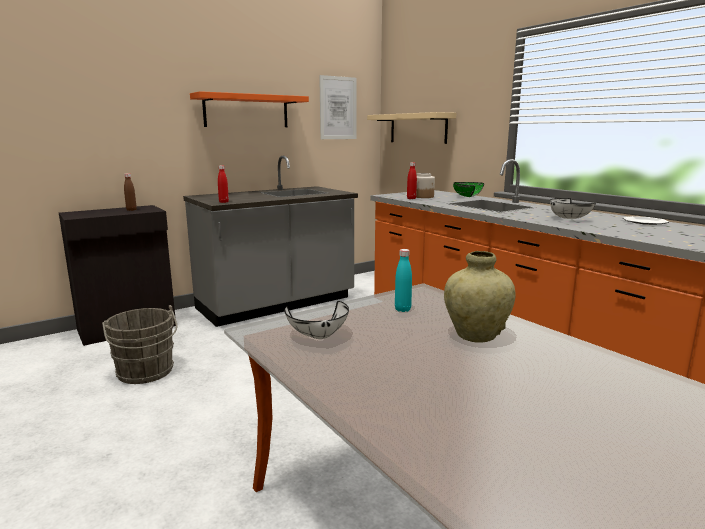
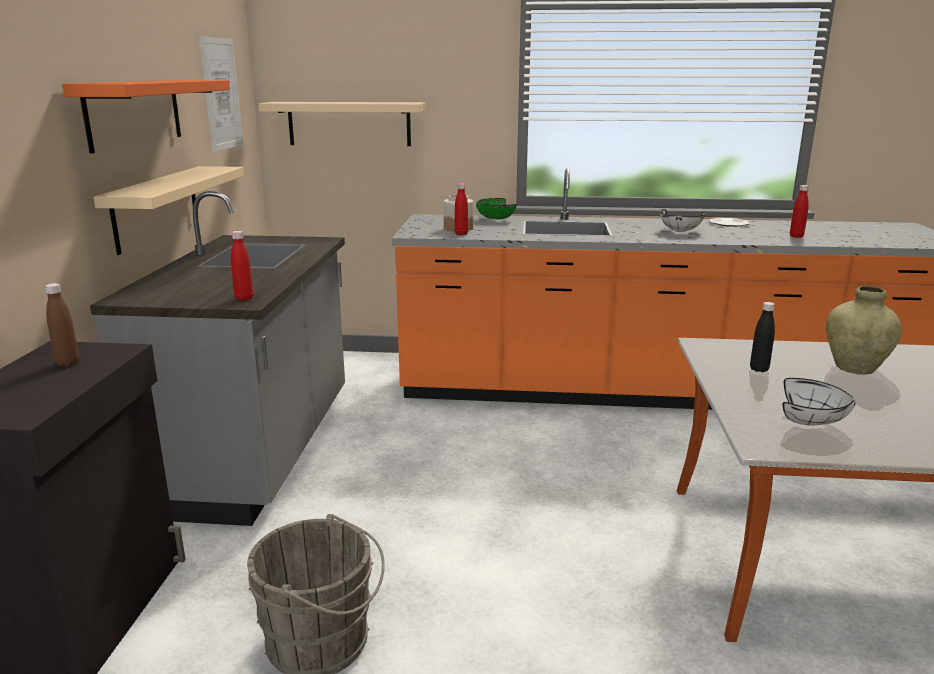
camera: 50 degrees left, 5 degrees up
turquoise bottle [395,249,412,312] -> black bottle [750,302,775,372]
none -> beige shelf [93,166,244,255]
none -> red bottle [790,185,809,238]

